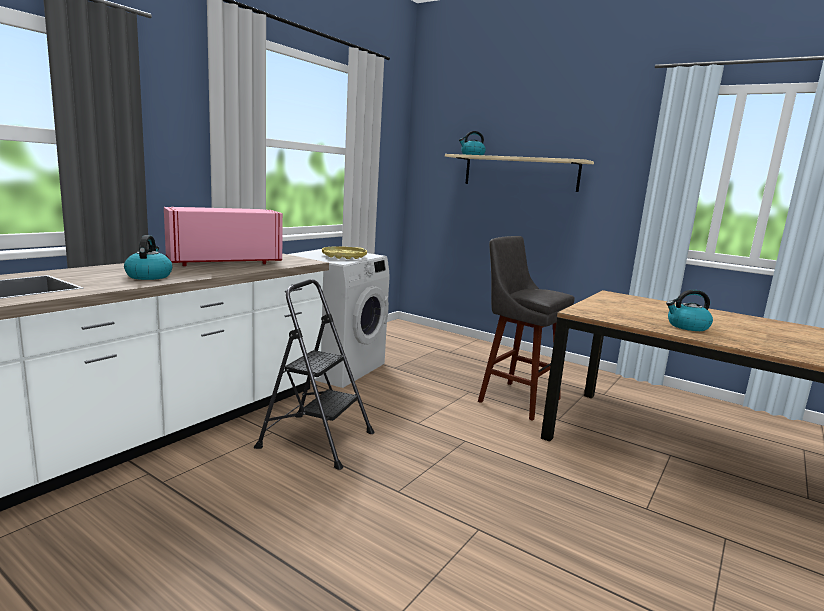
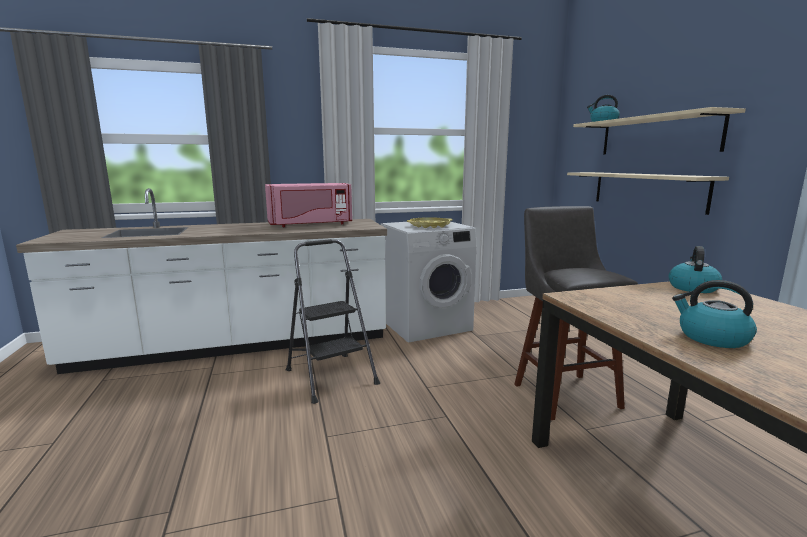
camera: 40 degrees right, 0 degrees up
kettle [124,235,173,280] -> kettle moved to [669,246,722,293]
pink microwave [164,207,283,266] -> pink microwave turned 150 degrees clockwise [265,183,352,227]
none -> beige shelf [567,172,729,215]

